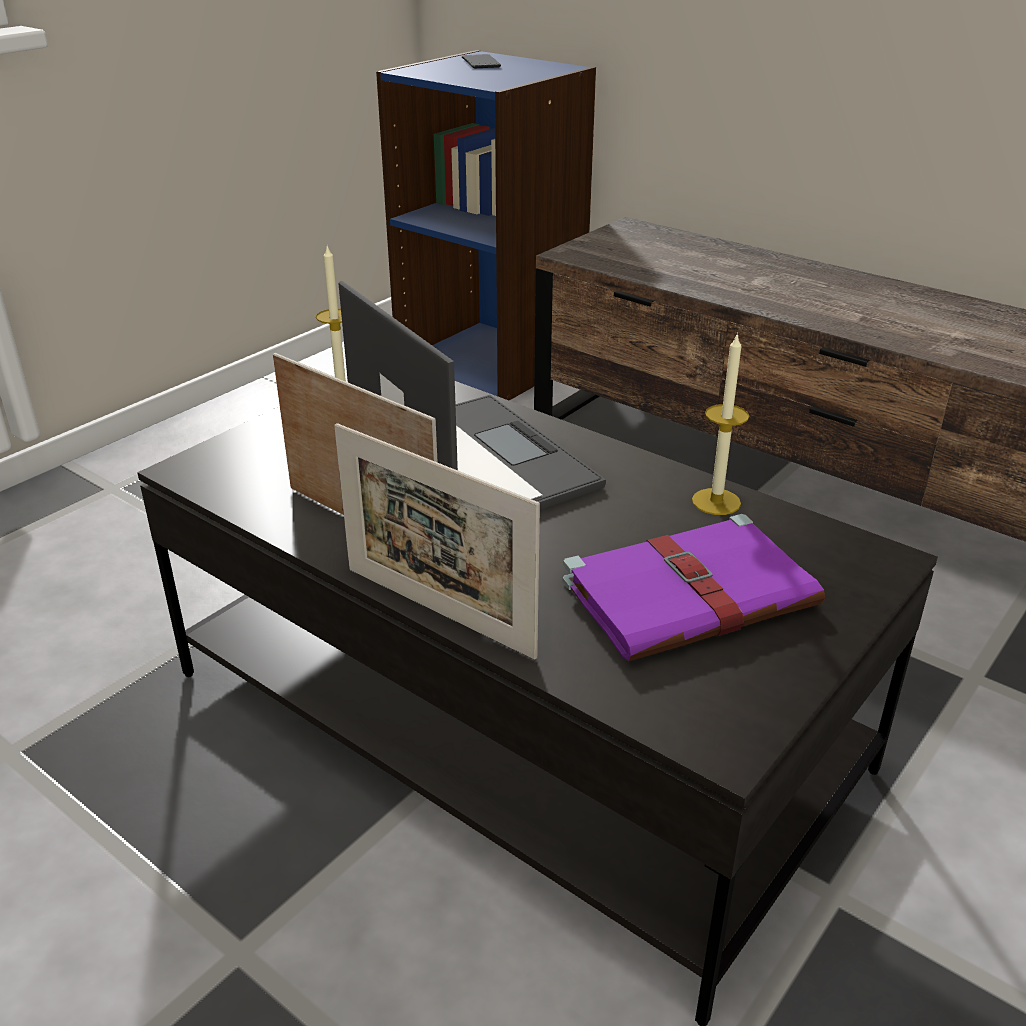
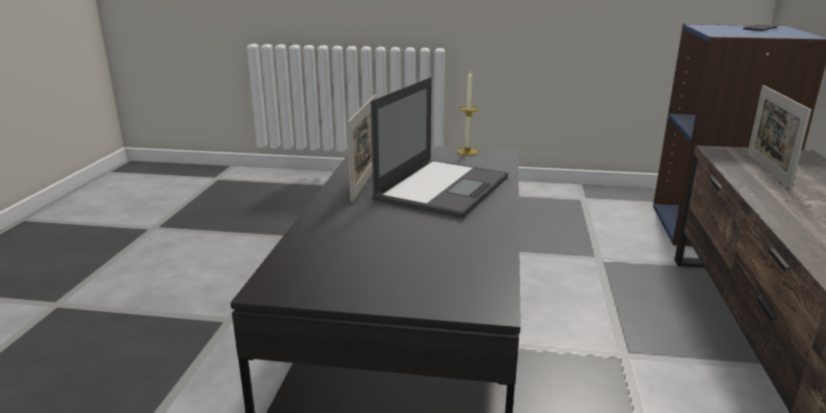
camera: 60 degrees right, 10 degrees down
picture frame [334,423,540,659] -> picture frame moved to [747,85,811,189]
purple book [563,514,825,661] -> none
candle [692,332,749,515] -> none

